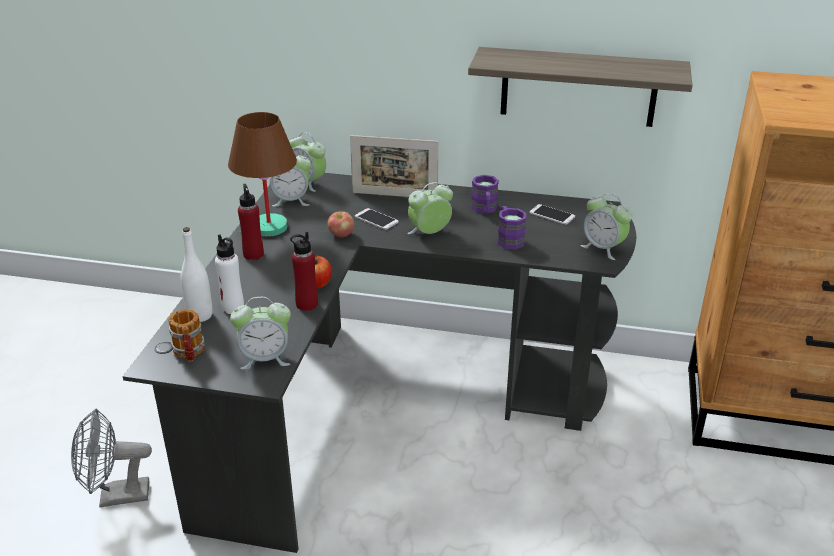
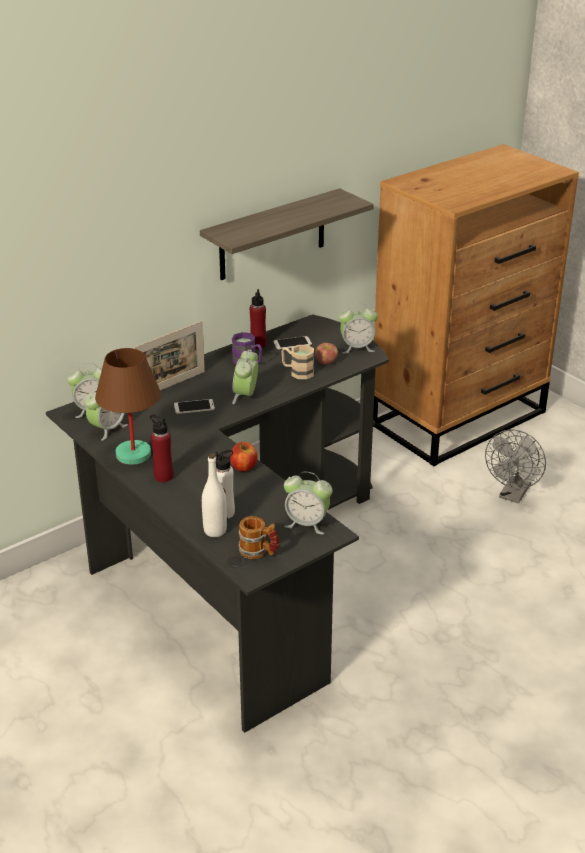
camera: 50 degrees left, 0 degrees up
grey fan [71,408,152,507] -> grey fan moved to [485,429,546,503]
alarm clock [230,297,291,369] -> alarm clock turned 75 degrees clockwise [284,472,333,534]
red bottle [290,232,318,311] -> red bottle moved to [250,289,267,349]
apple [327,211,354,237] -> apple moved to [315,343,338,365]
purple mug [498,206,526,250] -> beige mug [281,345,314,379]

